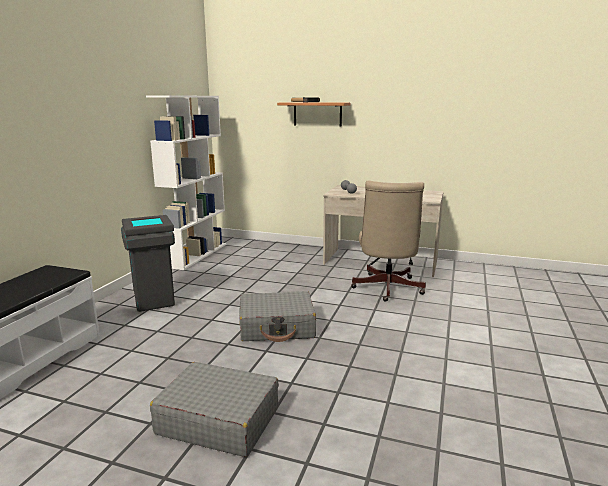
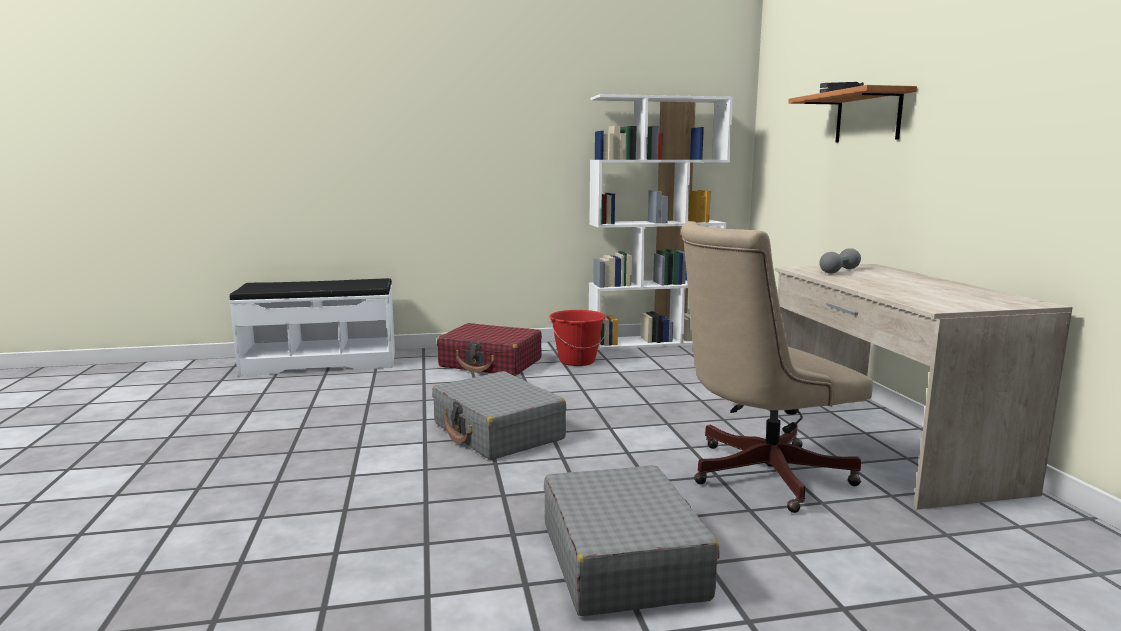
camera: 60 degrees right, 5 degrees down
grey trash can [121,215,175,312] -> red suitcase [437,323,542,376]
grey suitcase [150,362,279,457] -> grey suitcase moved to [544,465,720,616]
none -> red bucket [549,310,607,366]

